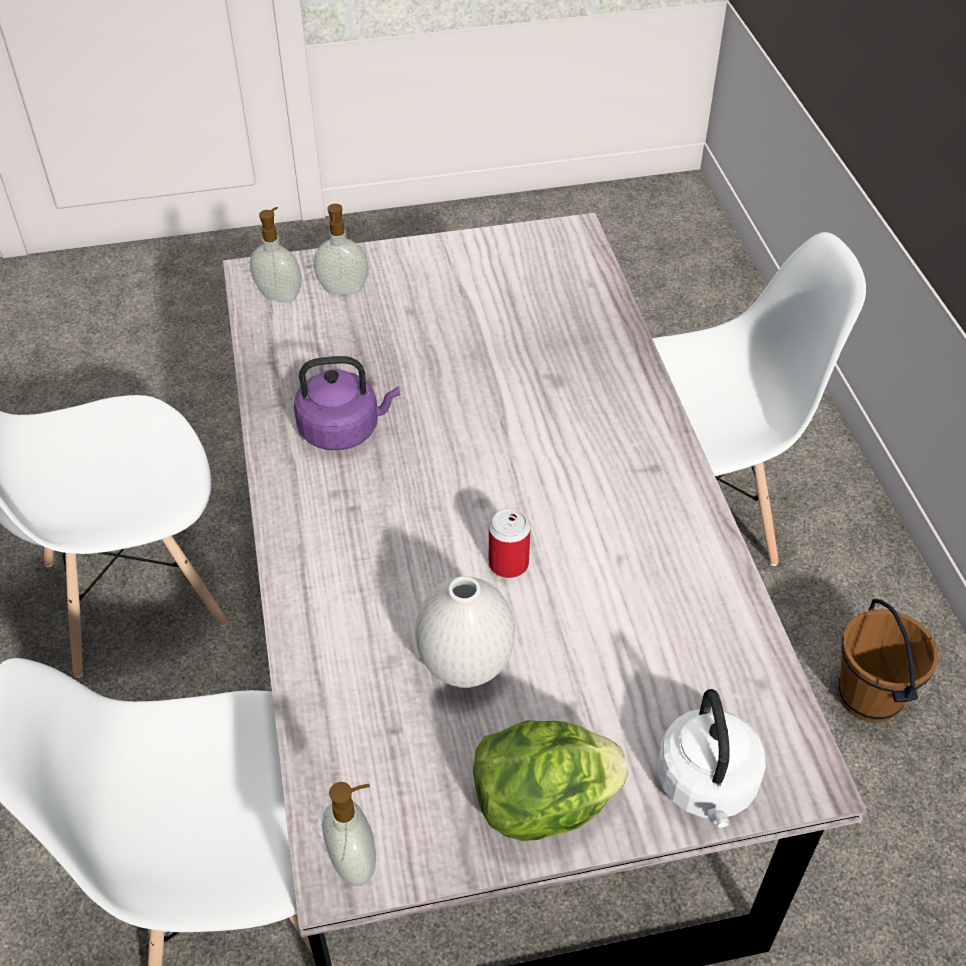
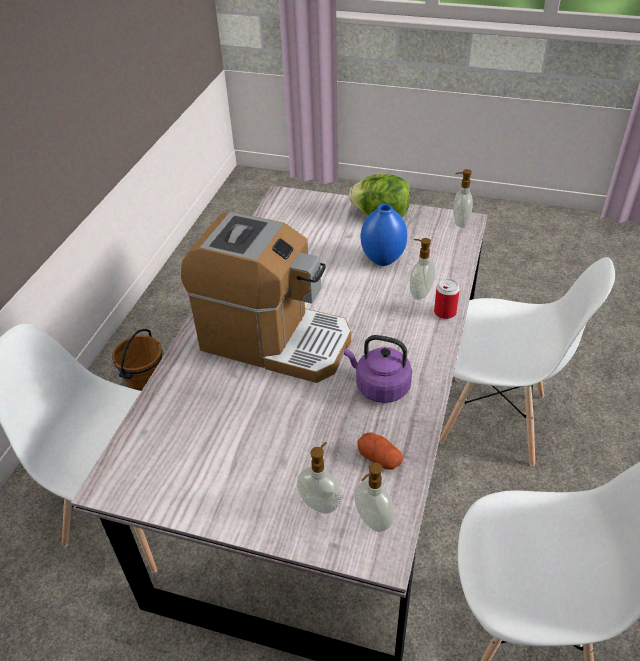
camera: 150 degrees left, 5 degrees down
white vase [415,576,515,688] -> blue vase [361,204,407,266]
can [489,508,531,578] -> can moved to [434,278,460,319]
white kettle [657,689,766,828] -> none
none -> coffee machine [181,212,351,383]
none -> potato [357,432,403,470]
none -> soap dispenser [410,238,435,300]

